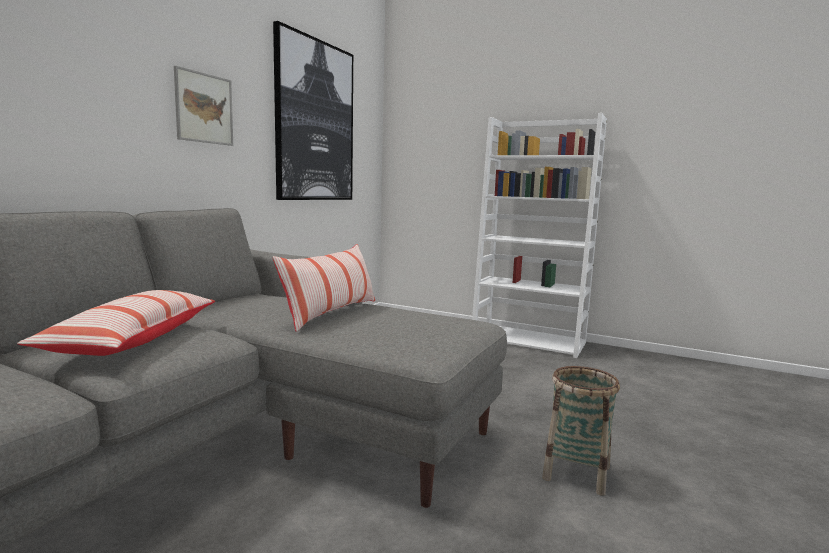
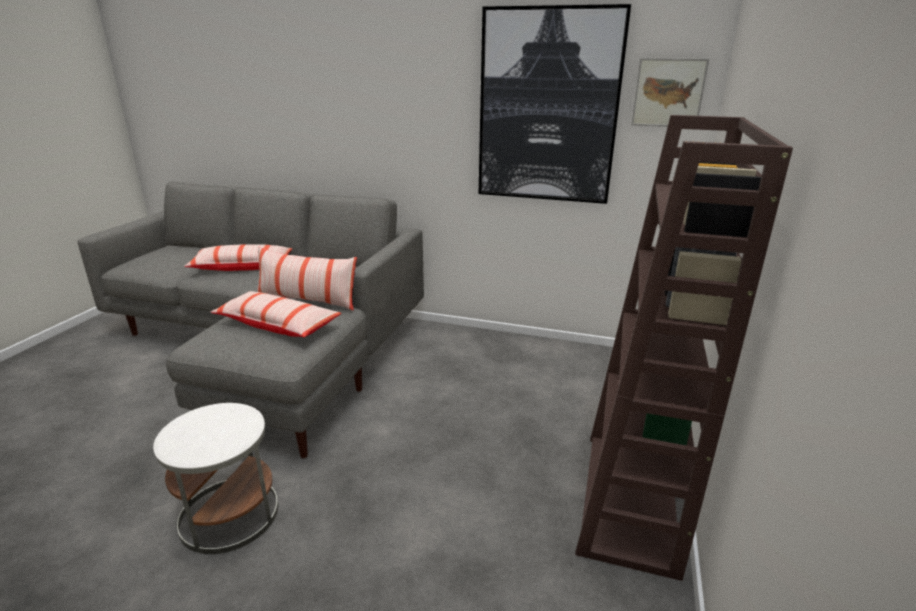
camera: 80 degrees right, 15 degrees up
picture [174,66,233,146] -> picture moved to [631,58,709,127]
white bookcase [472,113,607,358] -> brown bookcase [575,115,793,581]
basket [542,366,620,496] -> white side table [153,403,278,554]
none -> pillow [210,291,342,337]

